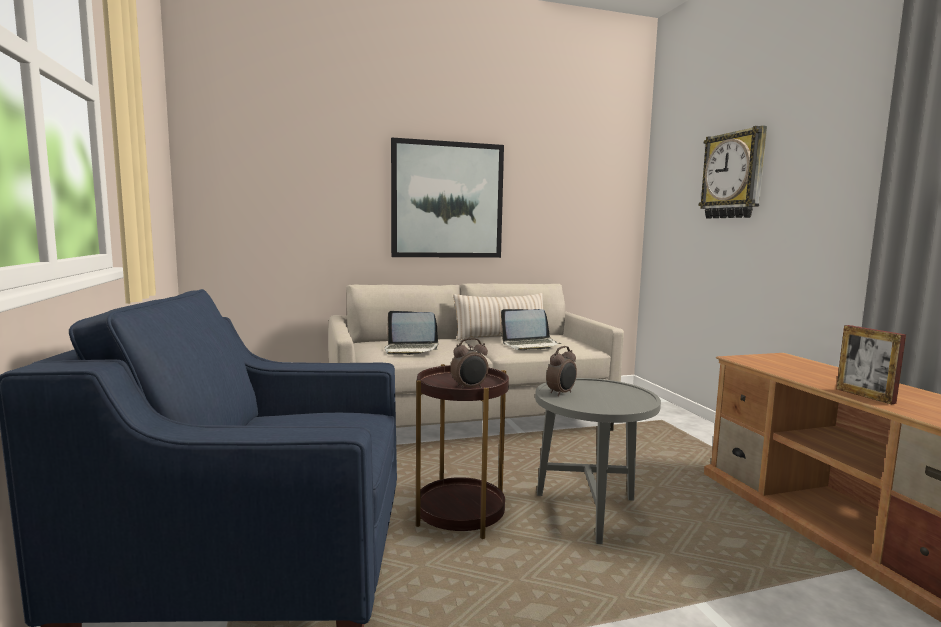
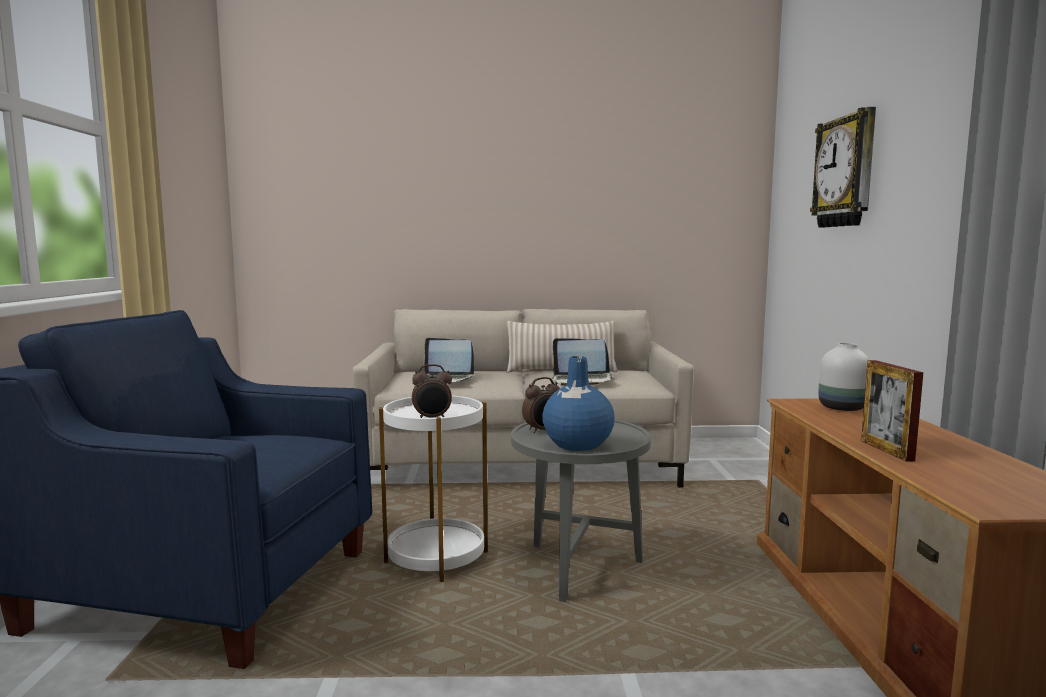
camera: 15 degrees right, 0 degrees up
picture [391,138,504,258] -> none
brown side table [416,364,509,539] -> white side table [379,396,488,582]
none -> blue vase [542,356,614,451]
none -> white vase [818,342,870,411]

